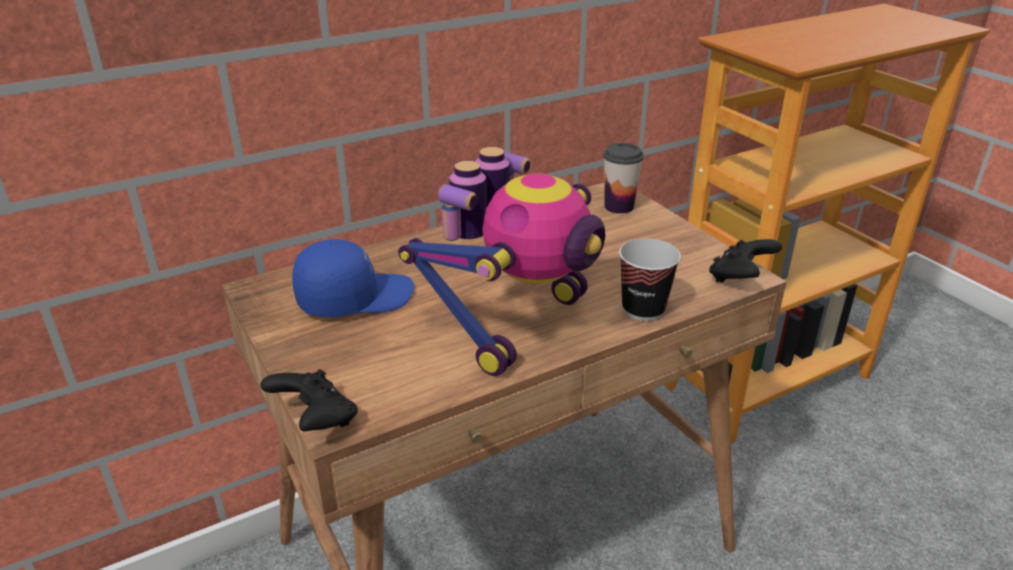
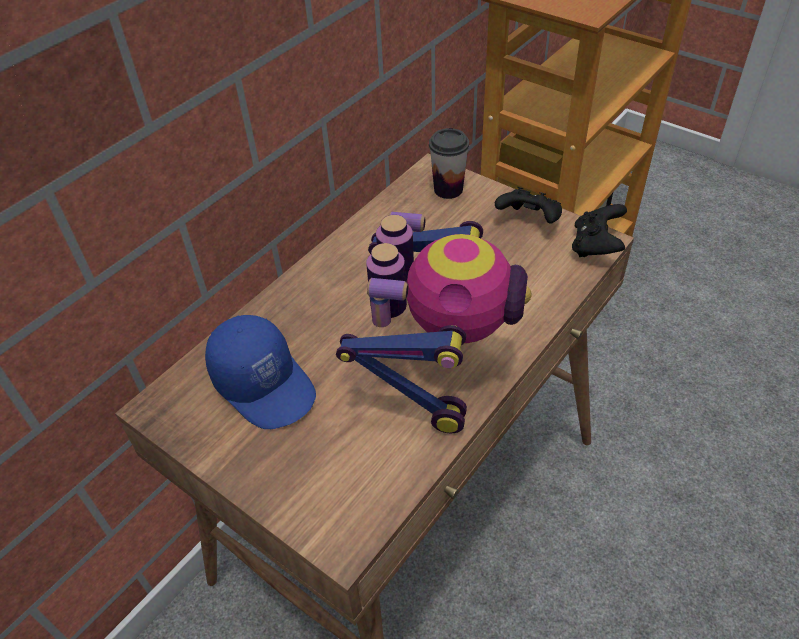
camera: 20 degrees left, 15 degrees up
black game controller [260,369,358,431] -> black game controller moved to [495,187,562,224]
blue cap [292,239,414,317] -> blue cap turned 90 degrees clockwise [205,315,316,429]
cup [619,238,681,321] -> none

